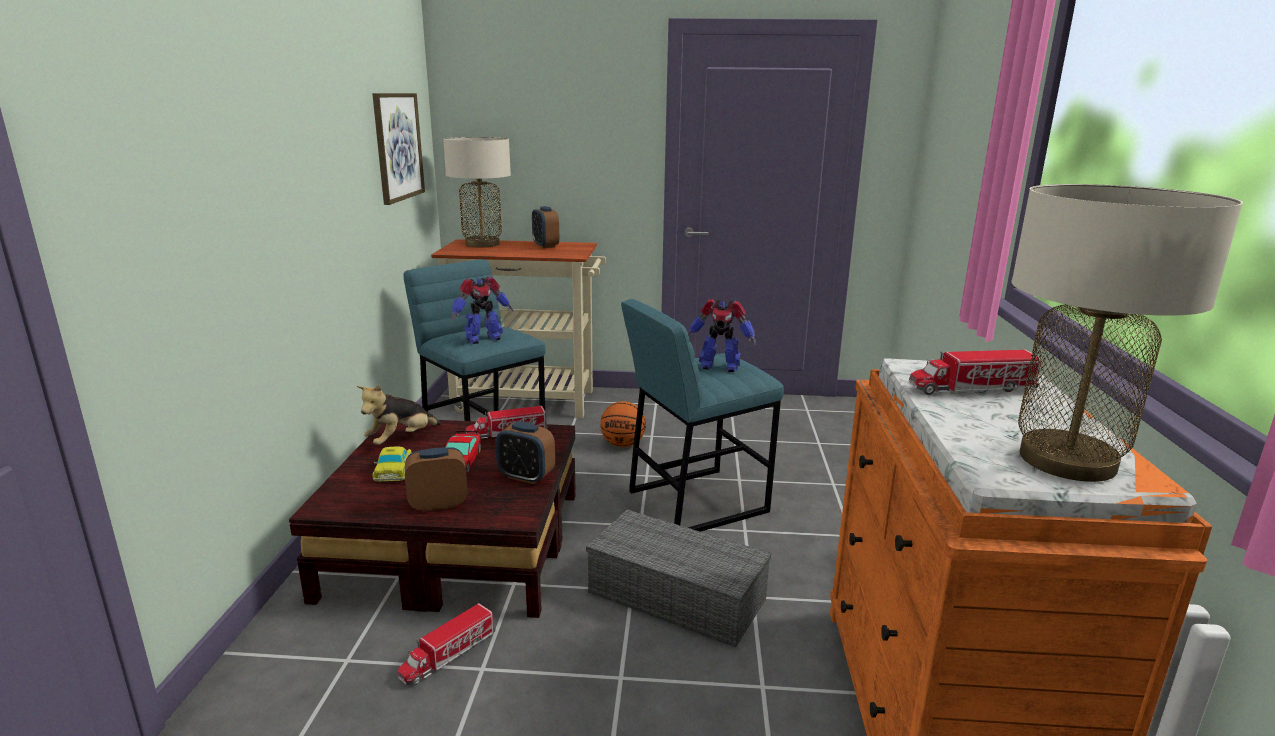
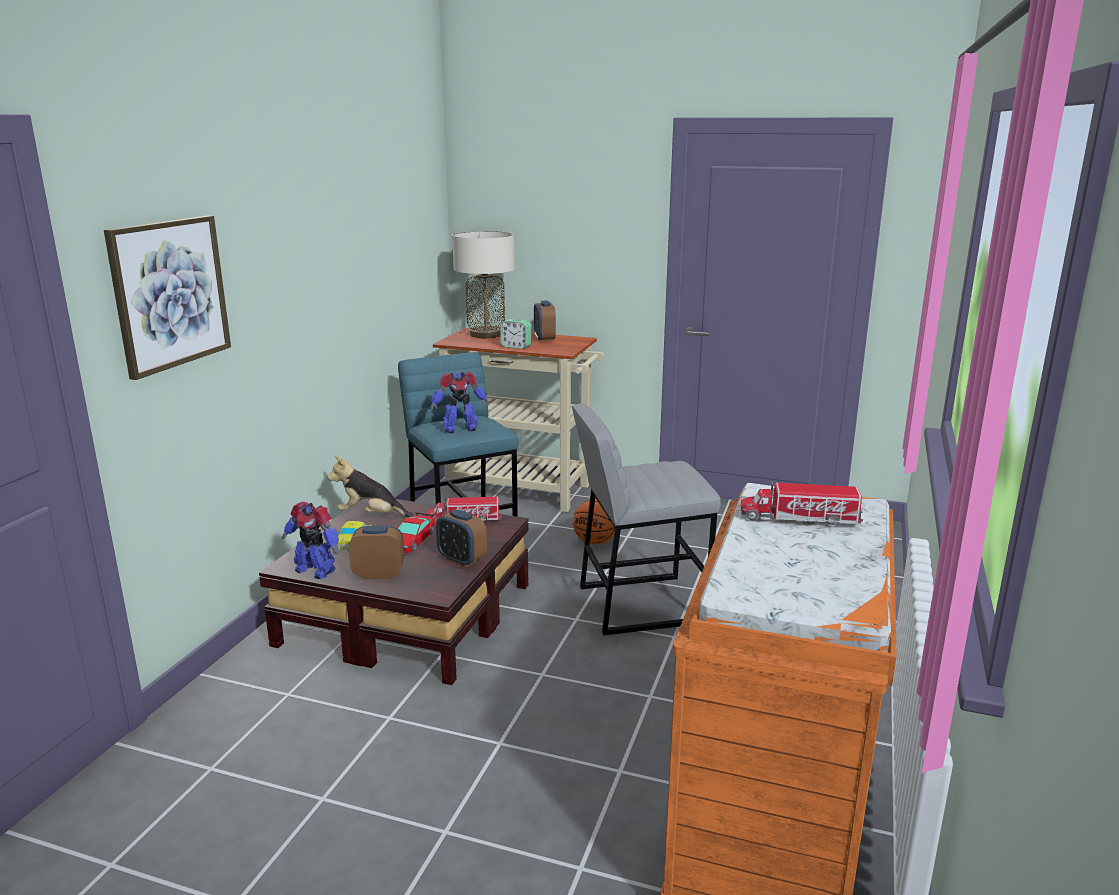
camera: 15 degrees right, 0 degrees up
plush toy [357,384,441,445] -> plush toy turned 45 degrees clockwise [327,456,414,517]
picture [372,93,425,205] -> picture moved to [104,216,231,380]
toy truck [397,603,495,685] -> none
grey storage box [586,509,771,647] -> none
blue stool [621,299,784,532] -> grey stool [572,403,721,635]
toy robot [688,299,756,372] -> toy robot moved to [282,502,339,579]
table lamp [1011,184,1243,482] -> none
none -> alarm clock [500,319,532,349]

